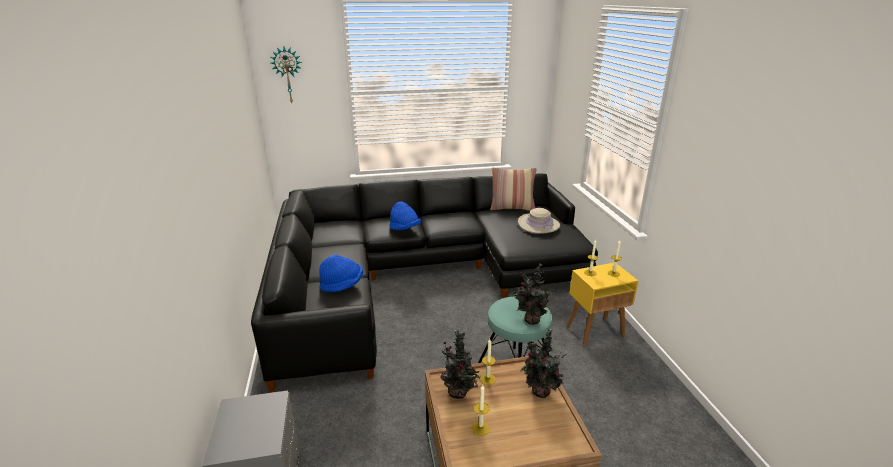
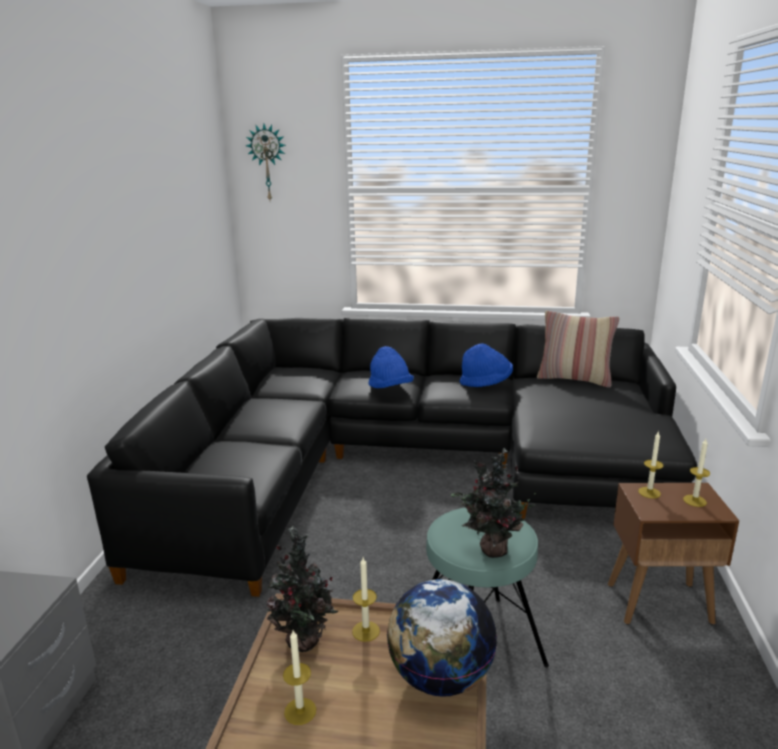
camera: 20 degrees right, 5 degrees down
blue hat [319,255,363,292] -> blue hat moved to [460,343,513,387]
beige hat [518,208,560,234] -> none
potted plant [520,328,567,398] -> globe [387,579,497,697]
yellow side table [566,263,638,346] -> brown side table [608,483,739,625]

